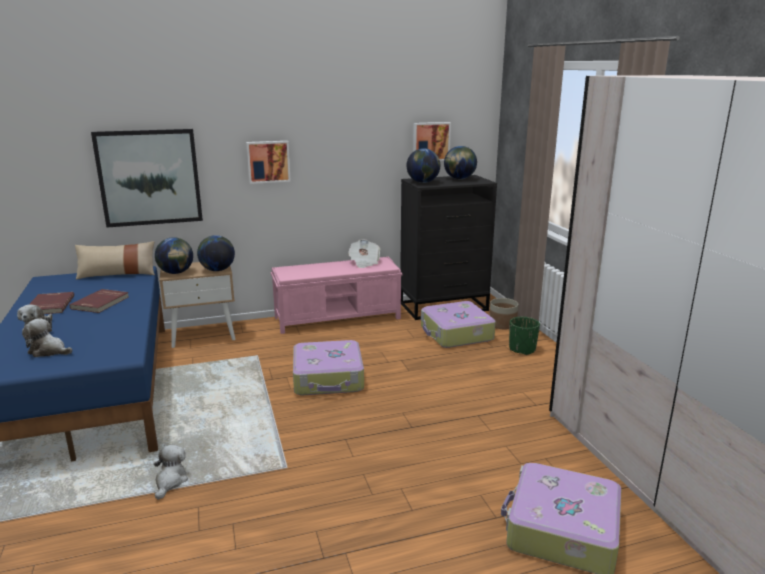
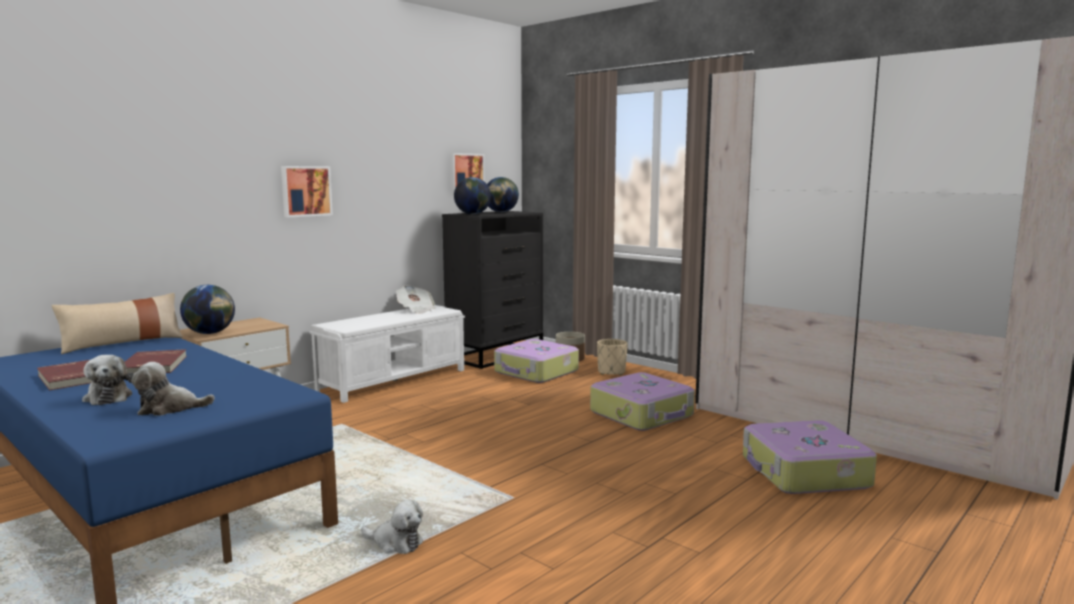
camera: 30 degrees left, 10 degrees down
picture [91,129,203,228] -> none
plush toy [154,445,188,500] -> plush toy turned 135 degrees clockwise [361,500,423,554]
globe [197,235,235,271] -> none
pink bench [271,257,403,334] -> white bench [309,305,465,403]
suitcase [293,340,364,395] -> suitcase moved to [590,372,695,431]
green planter [509,317,540,355] -> beige planter [597,339,628,375]

